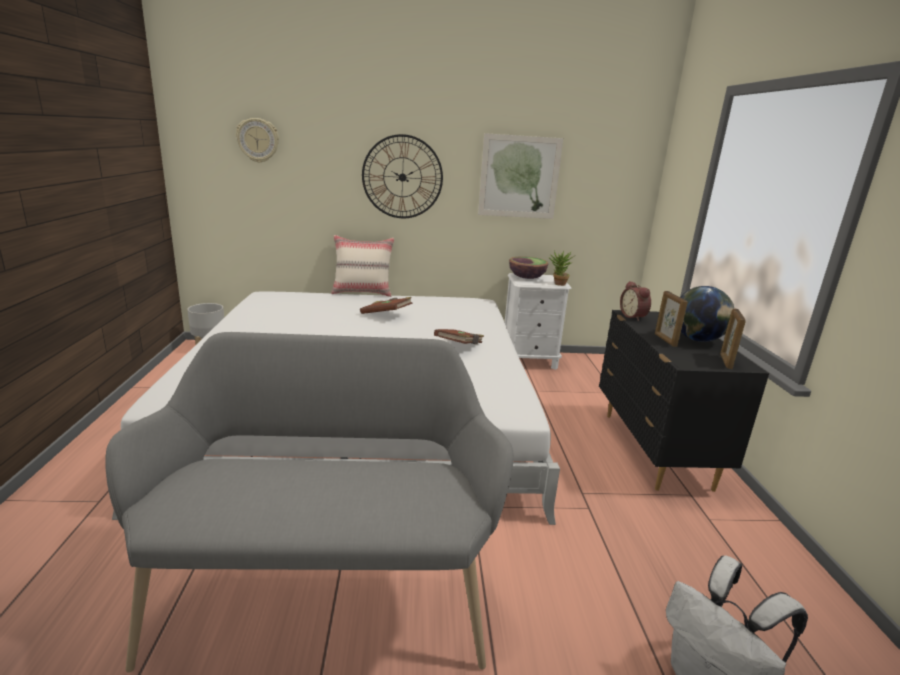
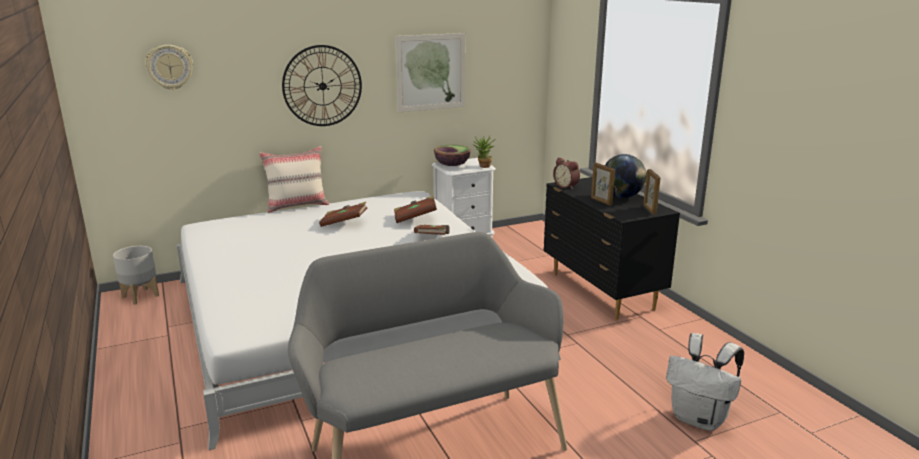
camera: 20 degrees left, 0 degrees up
none -> brown book [394,196,437,223]

